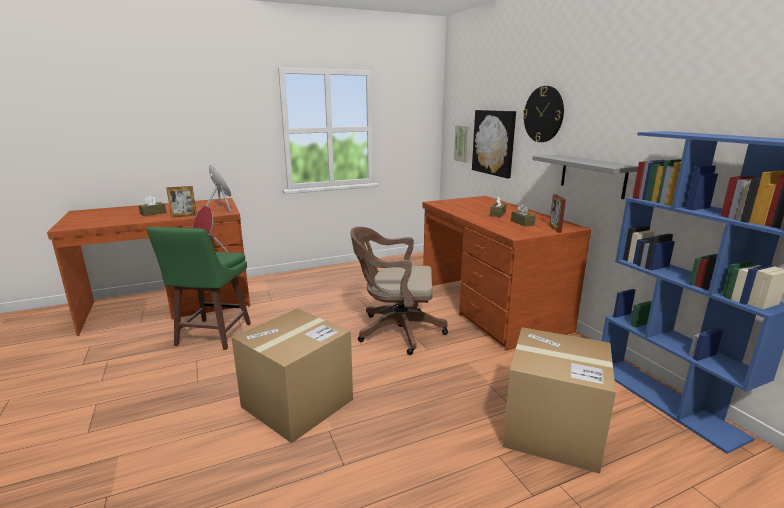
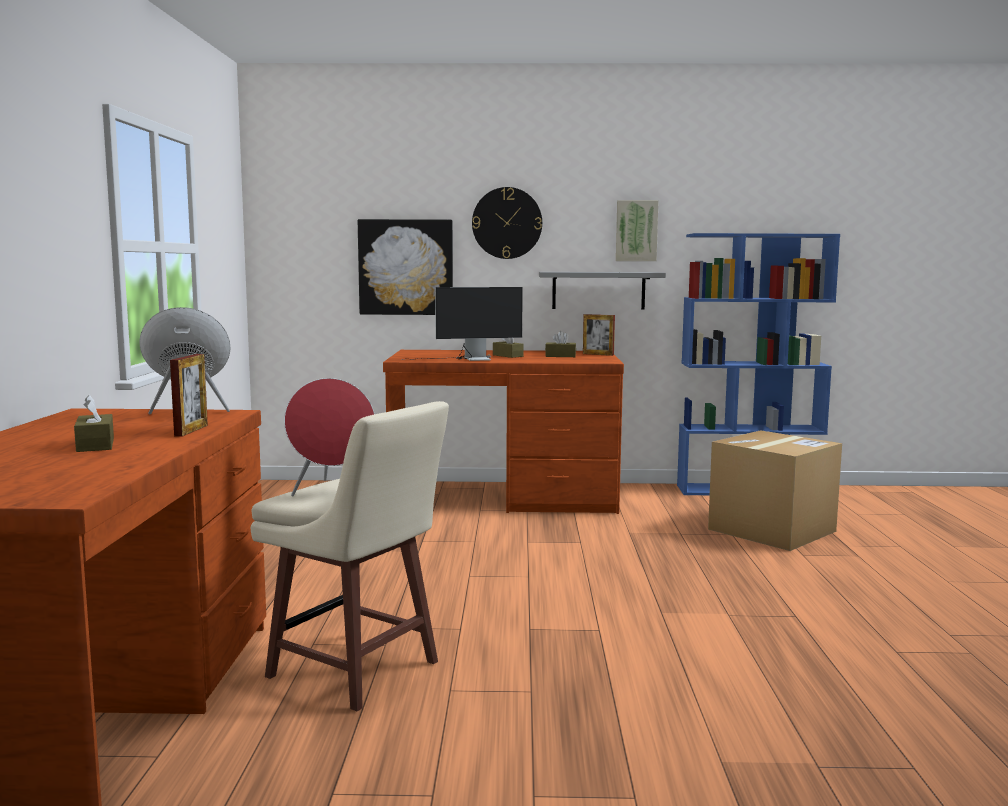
camera: 65 degrees left, 10 degrees down
green stool [147,227,251,350] -> beige stool [251,401,449,711]
cardboard box [232,308,353,443] -> none
brown office chair [350,227,448,355] -> none
picture [454,125,471,163] -> picture moved to [616,200,659,261]
none -> monitor [401,287,523,361]

